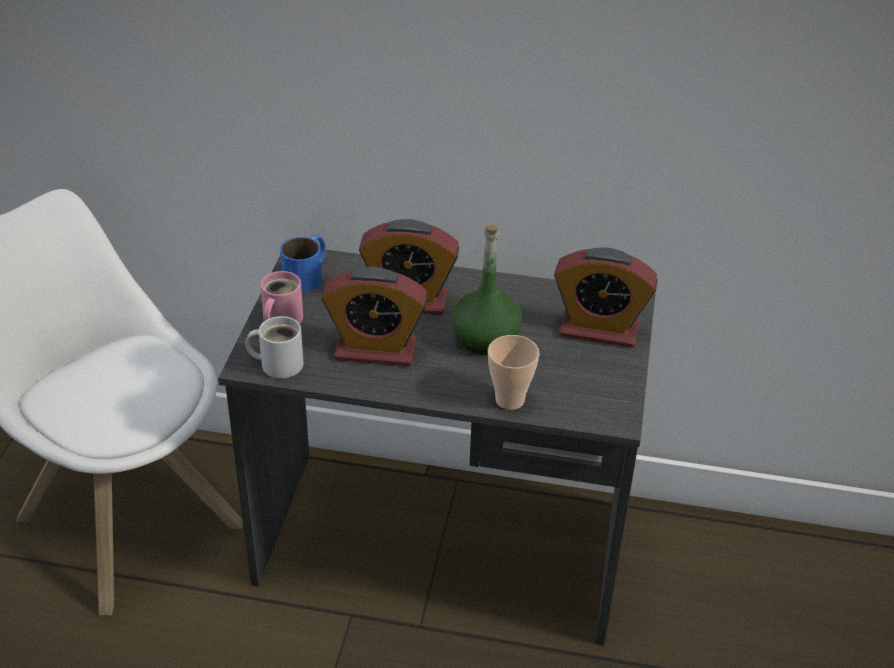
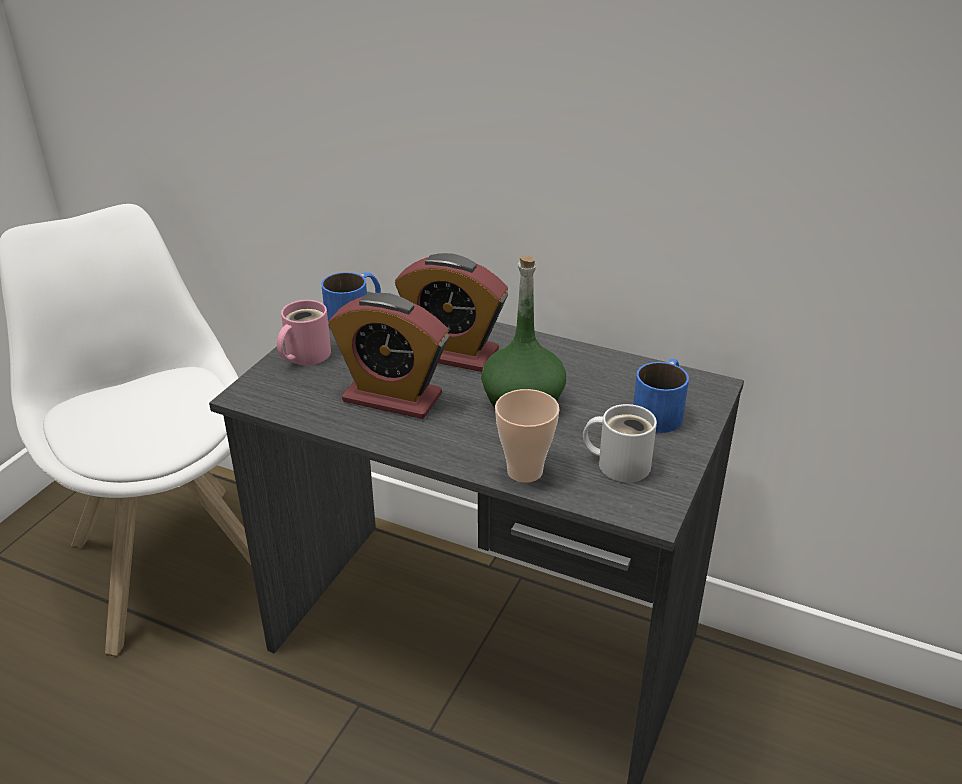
camera: 15 degrees right, 5 degrees down
white mug [245,316,303,378] -> white mug moved to [583,404,657,482]
alarm clock [554,247,658,348] -> blue mug [633,359,689,433]

